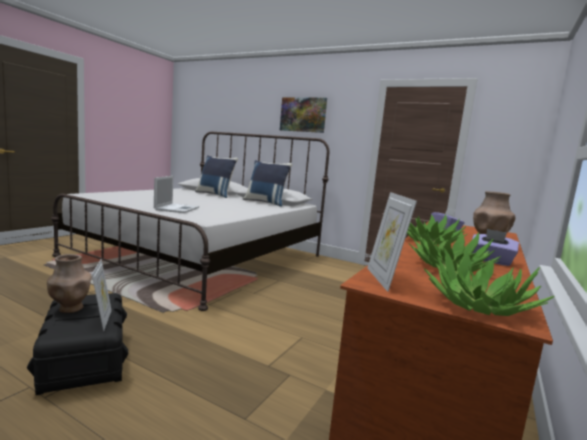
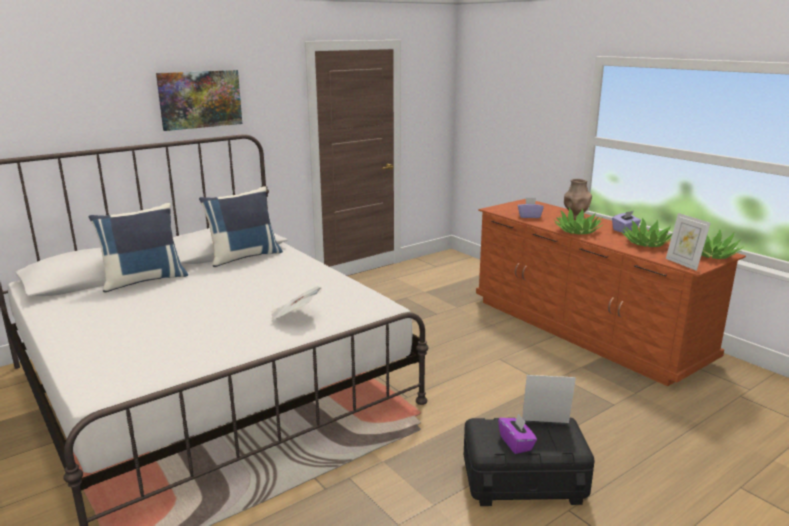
camera: 65 degrees left, 10 degrees up
brown vase [47,254,91,313] -> purple tissue box [498,413,537,454]
laptop [154,176,199,213] -> newspaper [271,286,322,321]
picture frame [367,192,417,292] -> picture frame turned 45 degrees clockwise [666,213,711,271]

